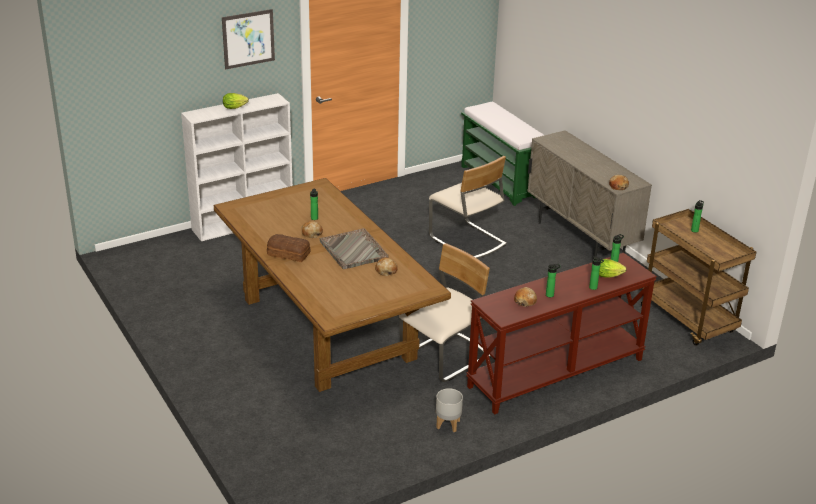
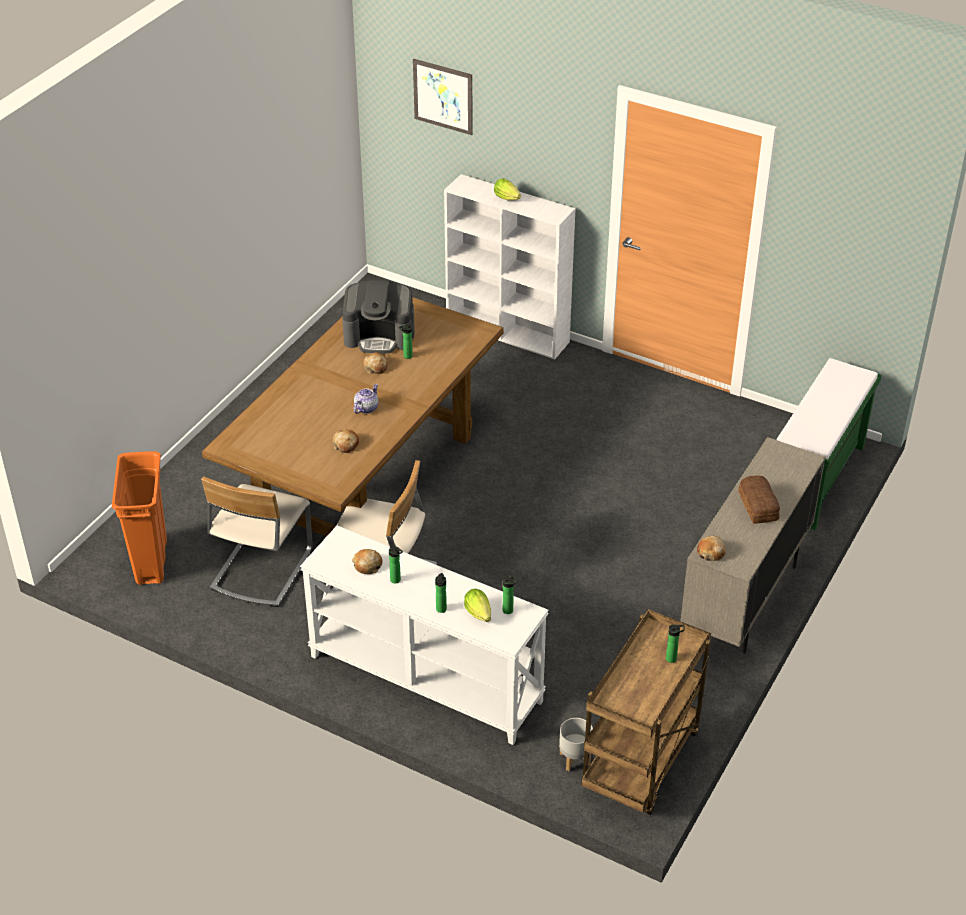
camera: 60 degrees right, 10 degrees up
picture [222,9,275,69] -> picture moved to [413,59,473,135]
bread [267,234,310,262] -> bread moved to [738,475,780,524]
grey tray [320,228,389,269] -> teapot [354,384,379,414]
beige chair [429,156,507,259] -> beige chair moved to [201,476,313,607]
grey planter [436,388,463,432] -> grey planter moved to [559,718,593,771]
brown console table [466,253,657,414] -> white console table [300,525,549,745]
none -> orange trash can [112,451,167,585]
none -> coffee machine [342,280,415,354]

